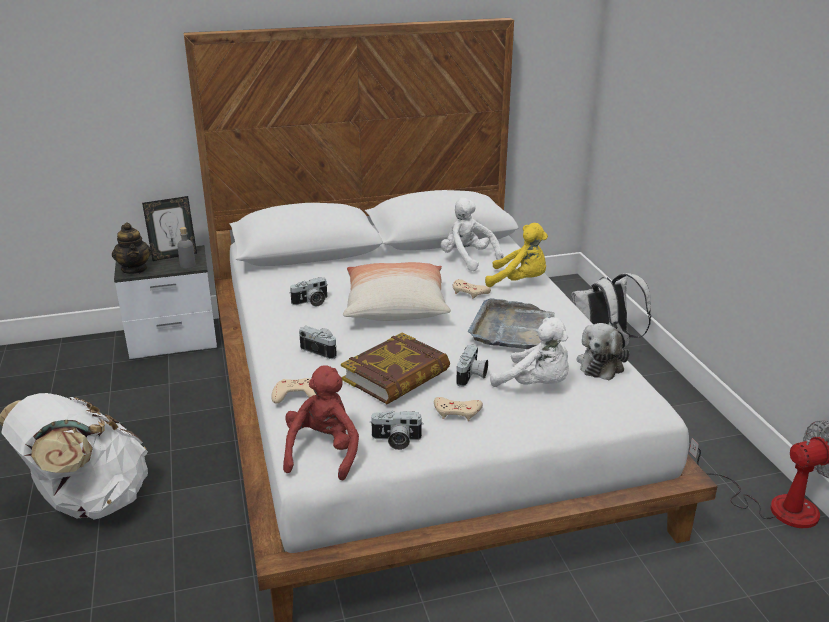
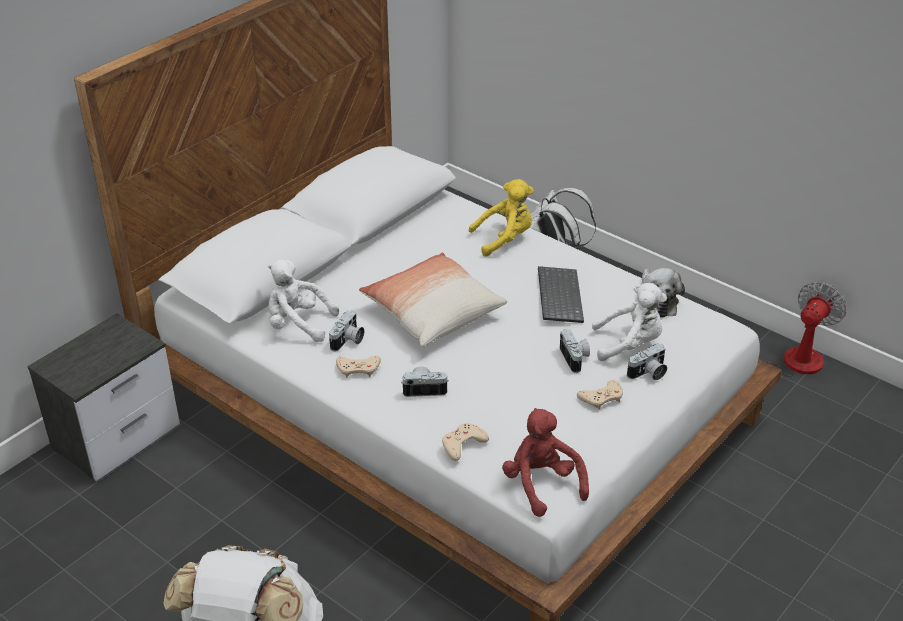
camera: 35 degrees left, 10 degrees up
teapot [112,223,152,274] -> none
picture frame [142,196,197,261] -> none
grey bottle [177,227,195,269] -> none
book [341,332,450,404] -> none
camera [370,411,424,450] -> camera moved to [627,343,667,380]
white plush toy [441,198,503,271] -> white plush toy moved to [268,259,339,342]
beige game controller [453,279,491,299] -> beige game controller moved to [336,356,381,378]
grey tray [468,298,555,349] -> keyboard [538,266,584,323]

